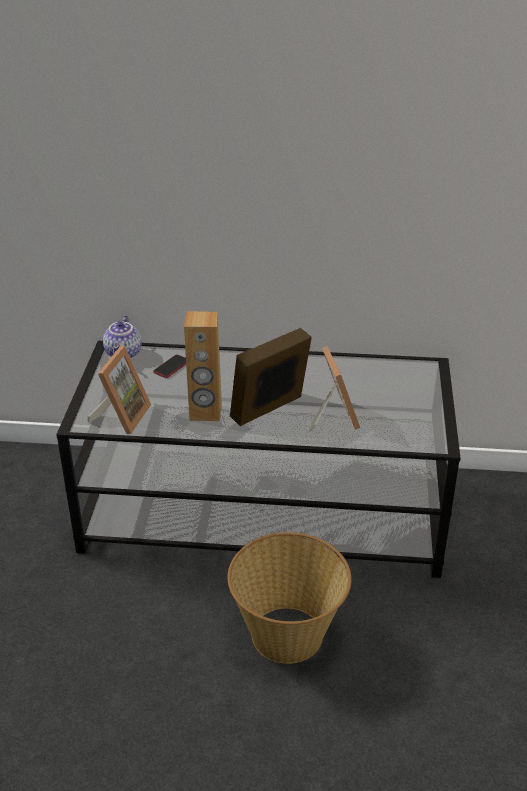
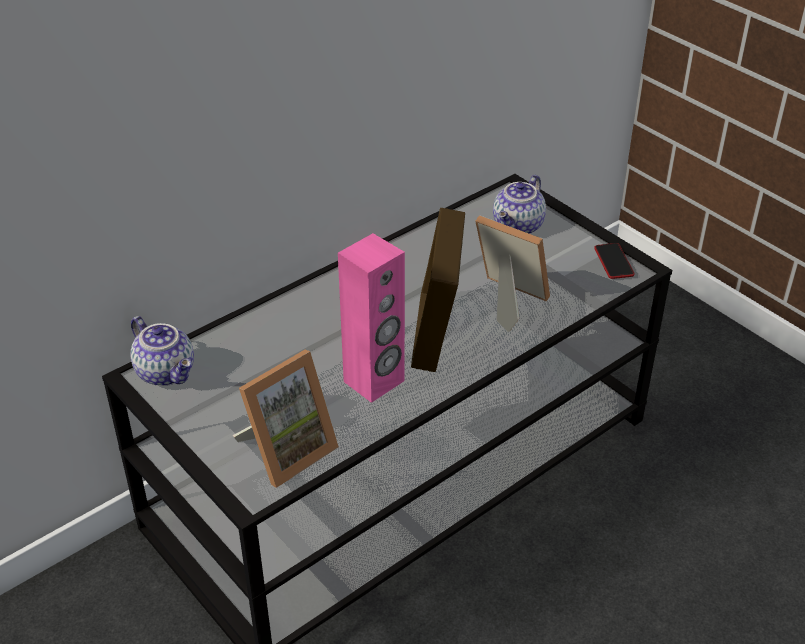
camera: 45 degrees left, 5 degrees up
picture frame [88,346,151,434] -> picture frame turned 75 degrees clockwise [233,350,339,488]
phone [153,355,186,378] -> phone moved to [594,243,635,279]
brown speaker [184,311,222,421] -> pink speaker [338,233,405,403]
basket [227,532,352,664] -> none
none -> teapot [493,174,546,234]

